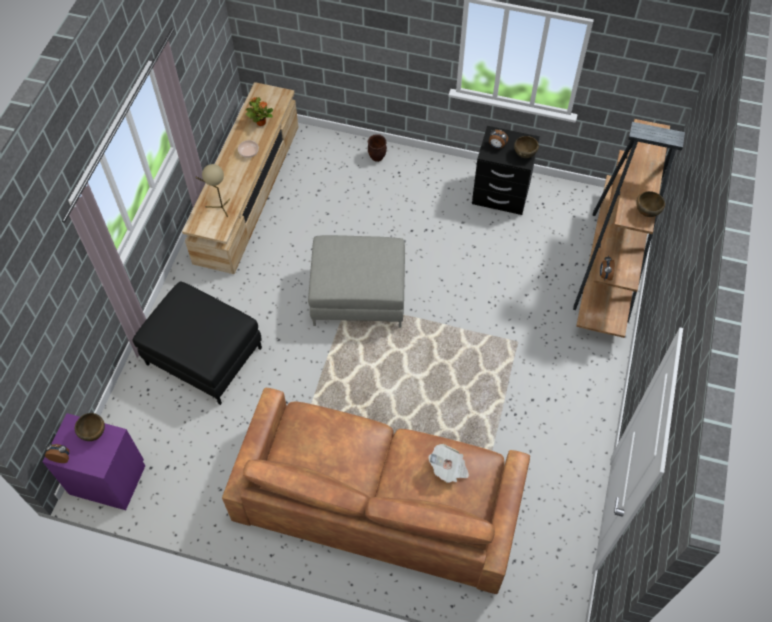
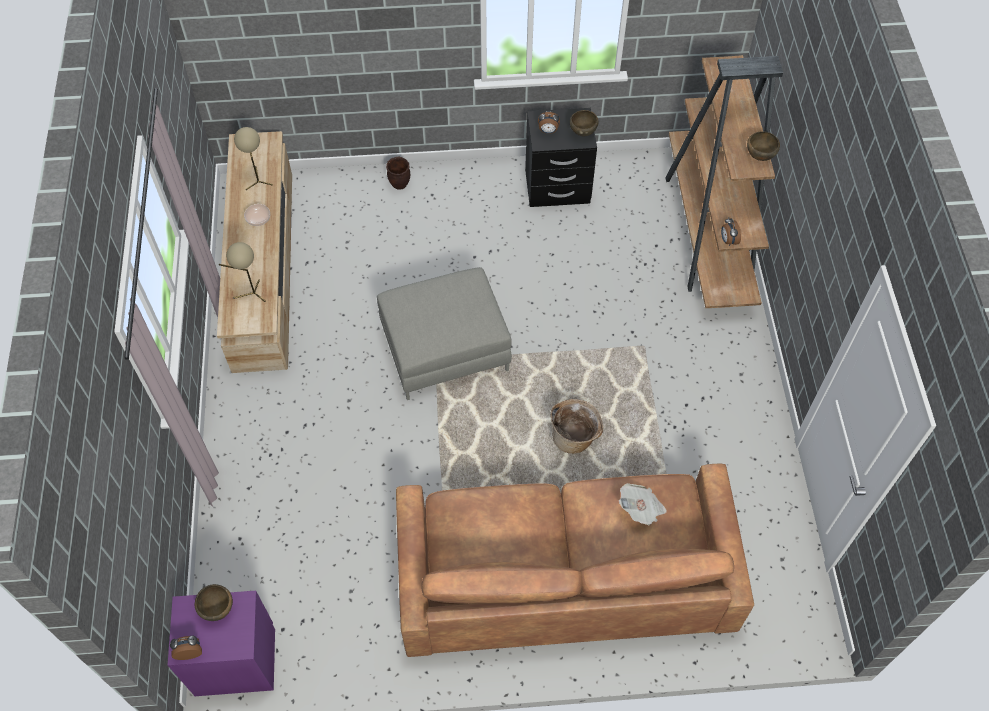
camera: 20 degrees left, 0 degrees up
black ottoman [133,282,262,405] -> none
potted plant [246,97,273,126] -> beige table lamp [234,127,273,190]
none -> basket [550,399,603,454]

